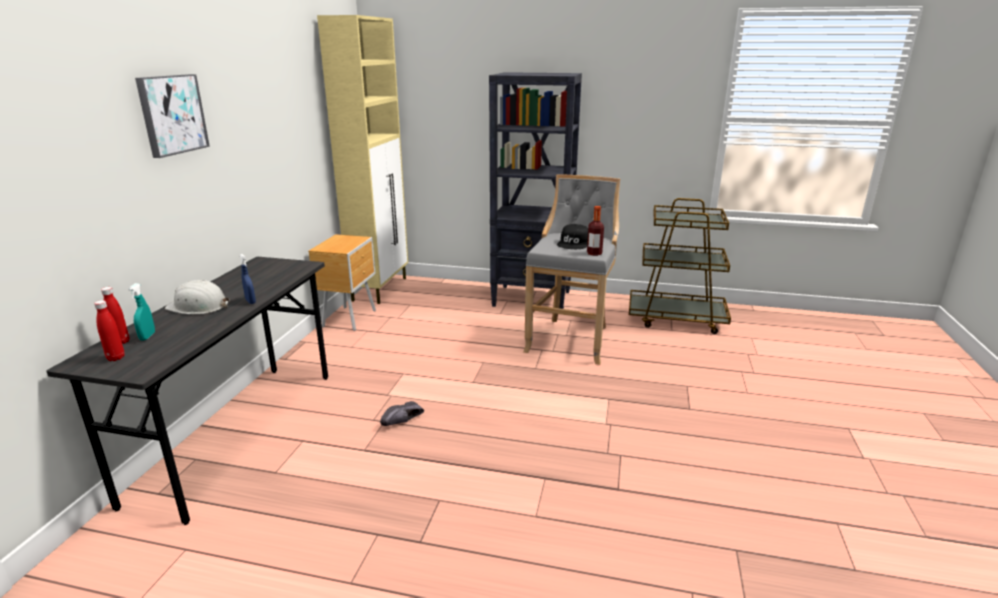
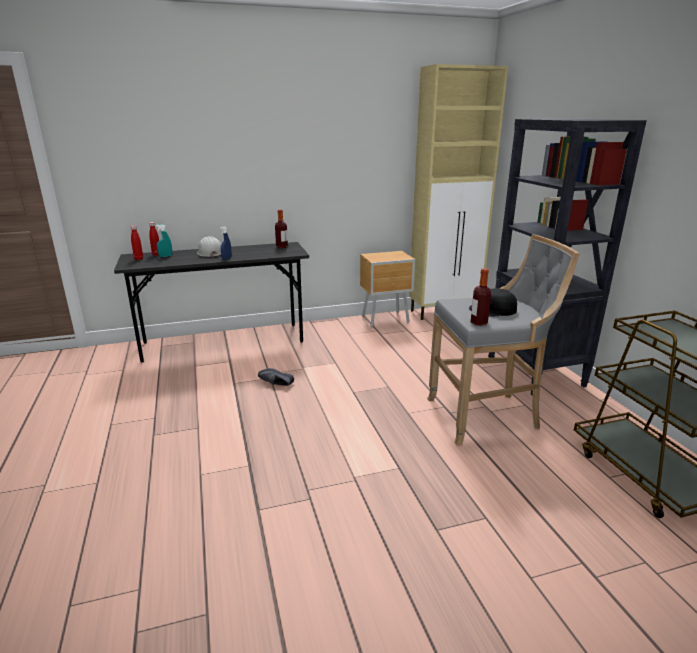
camera: 60 degrees right, 0 degrees up
picture [135,74,210,158] -> none
none -> bottle [275,210,288,248]

